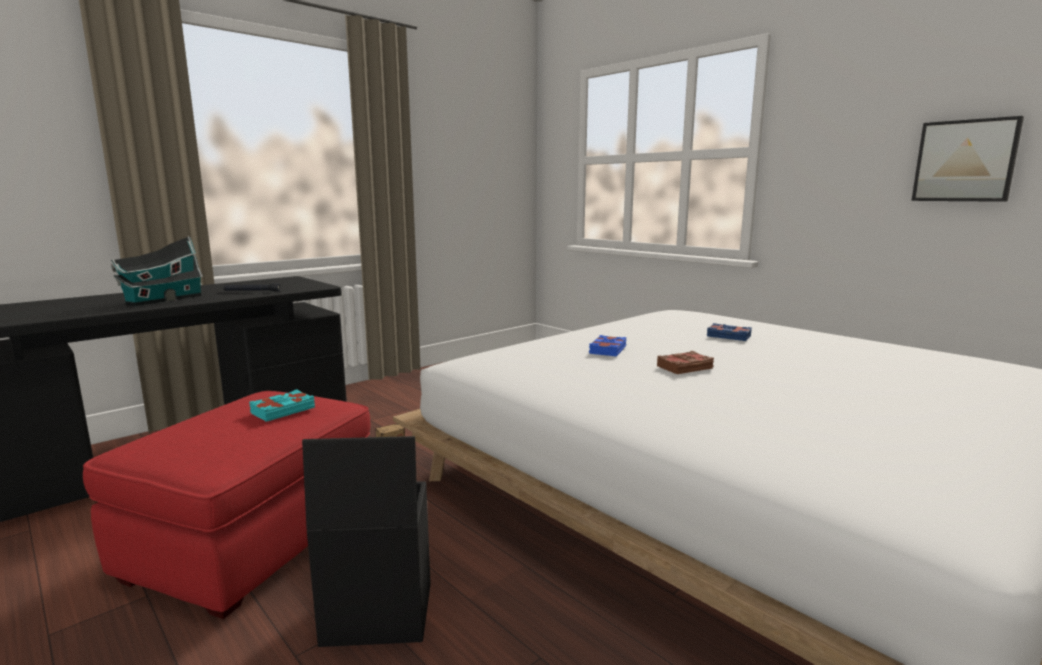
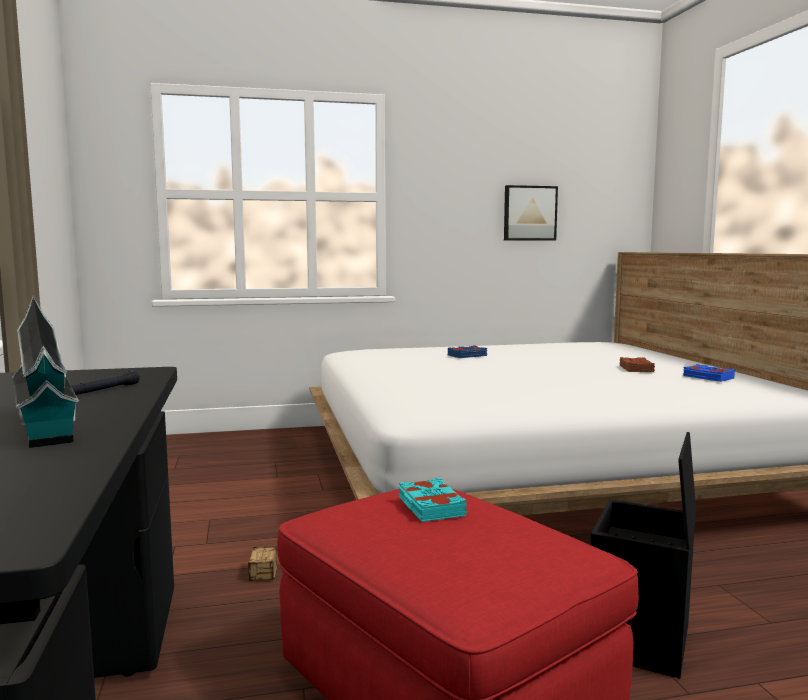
camera: 60 degrees left, 5 degrees down
blue book [589,335,627,356] -> blue book moved to [683,364,735,382]
brown book [657,351,714,374] -> brown book moved to [619,357,655,372]

